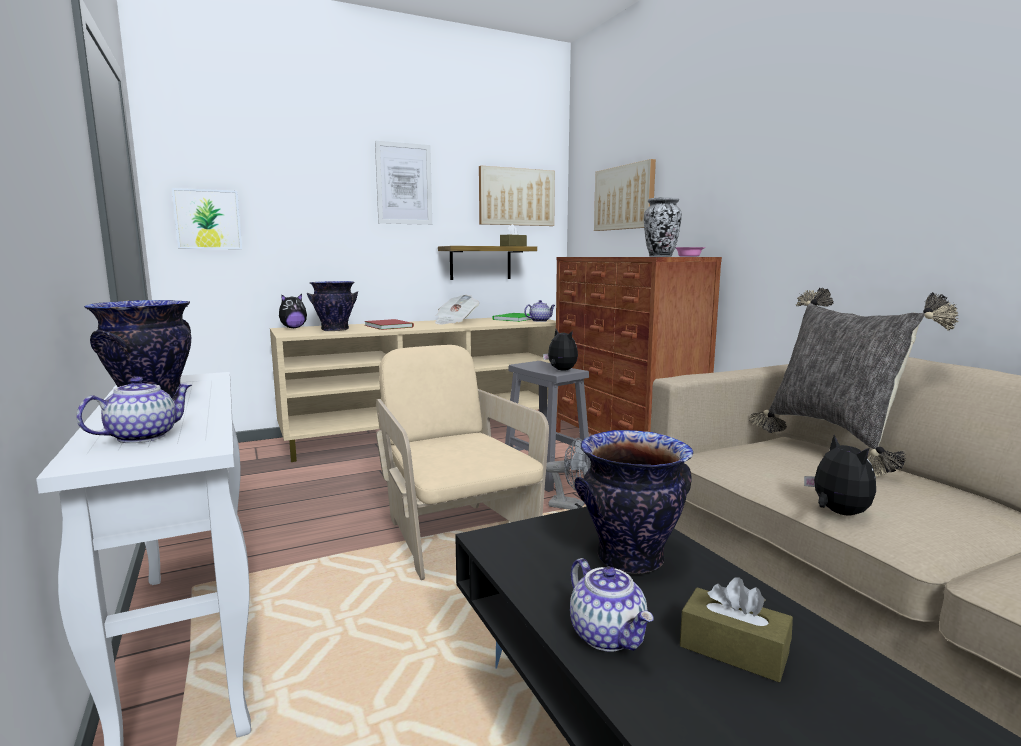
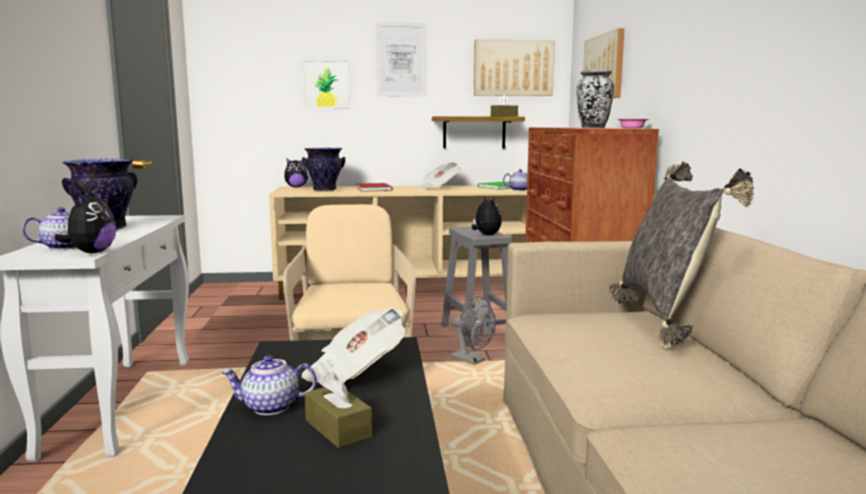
camera: 20 degrees right, 0 degrees up
picture [172,188,242,249] -> picture moved to [302,60,351,108]
teapot [570,558,654,652] -> teapot turned 90 degrees clockwise [221,355,317,415]
vase [575,430,693,574] -> newspaper [302,308,405,383]
plush toy [804,435,876,516] -> plush toy moved to [54,190,116,253]

